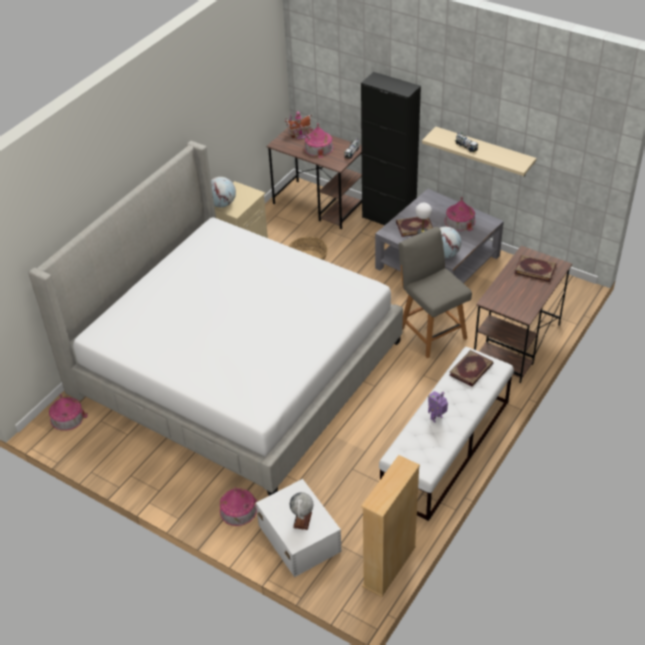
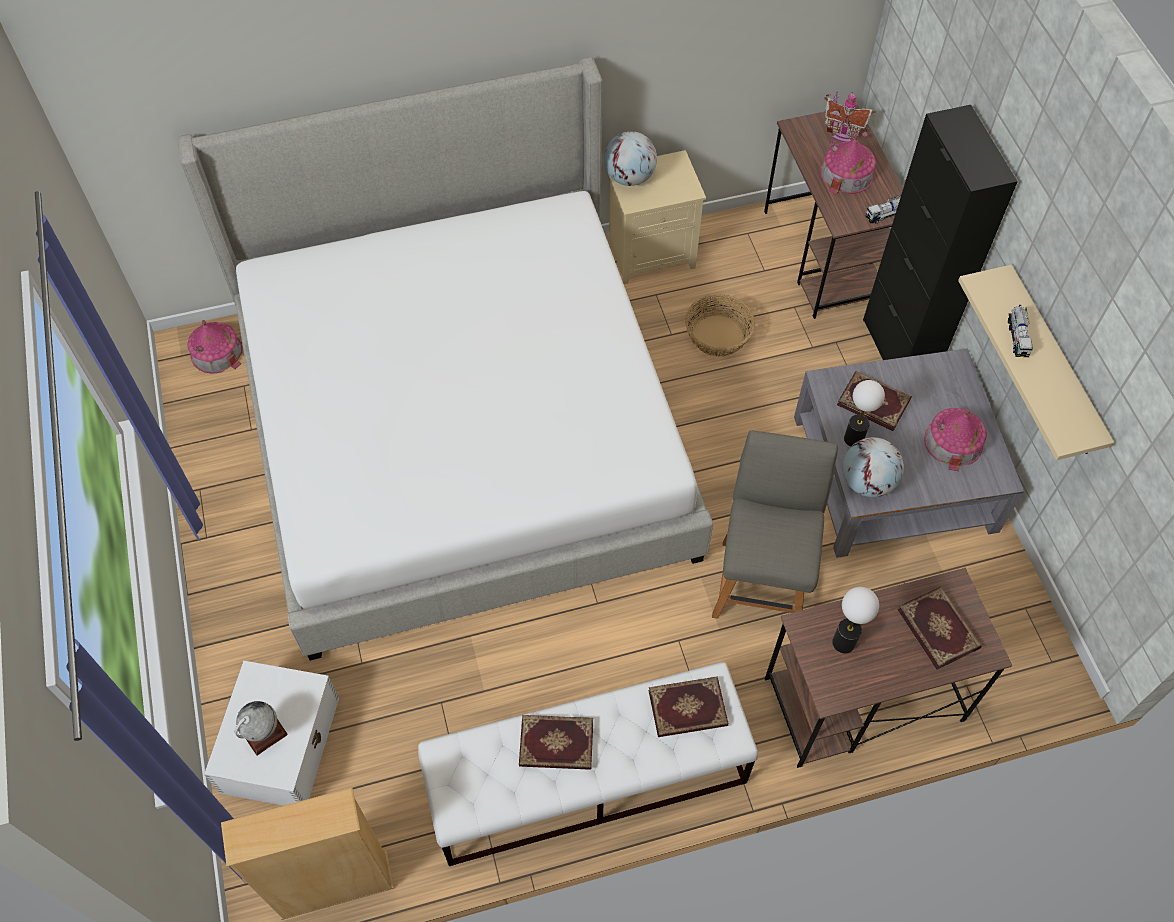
camera: 40 degrees right, 15 degrees up
toy house [220,487,257,526] -> none
toy robot [428,391,448,422] -> book [519,715,593,770]
none -> table lamp [832,587,879,653]

